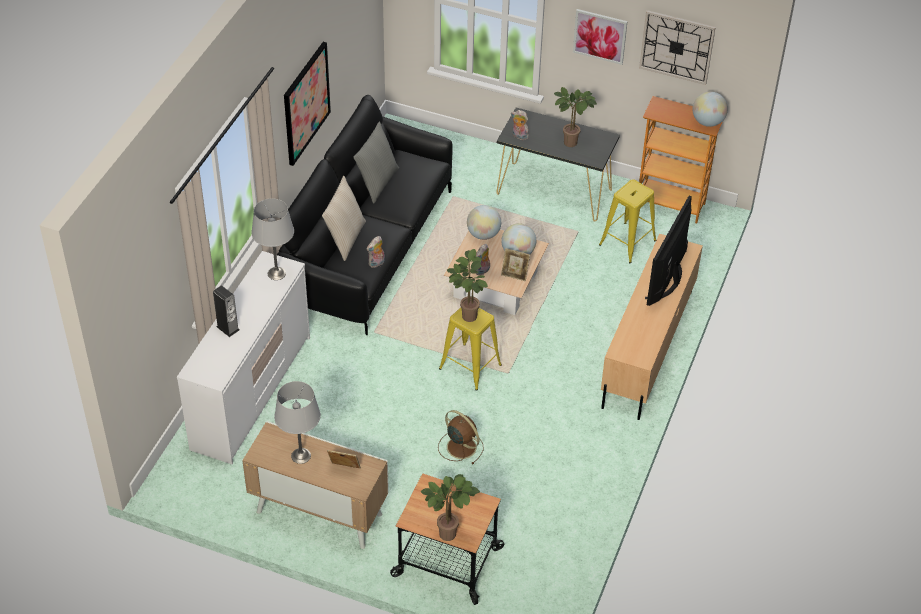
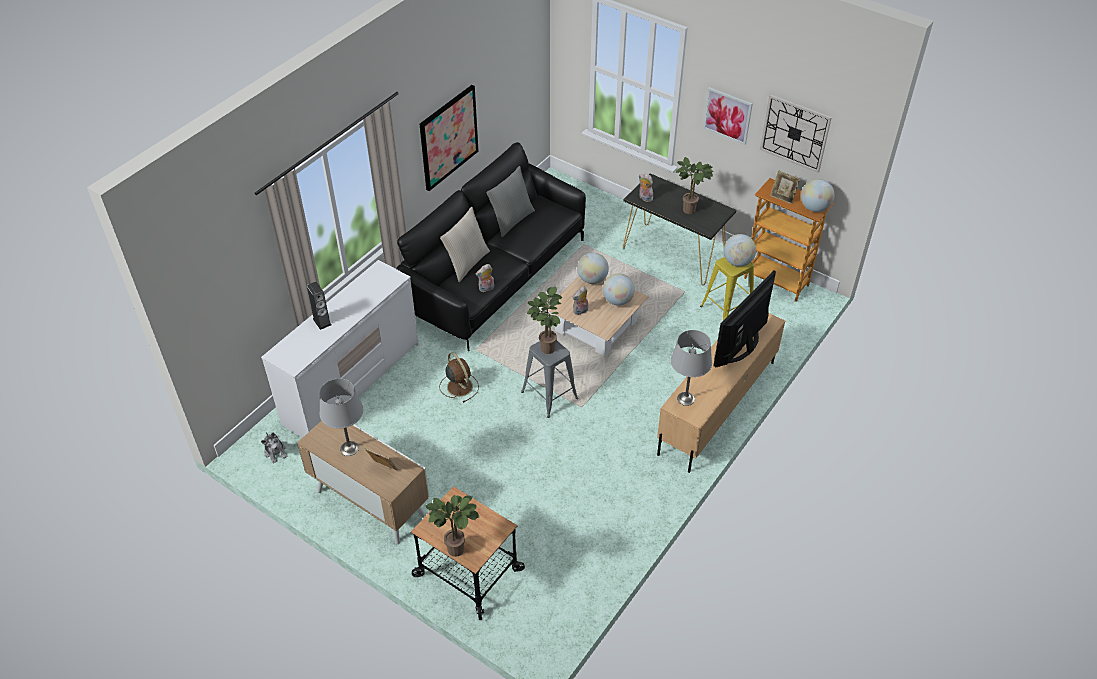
camera: 15 degrees right, 0 degrees up
grey table lamp [251,198,294,280] -> grey table lamp moved to [671,330,712,406]
brown fan [438,410,484,464] -> brown fan moved to [439,352,479,403]
yellow stool [439,307,502,391] -> grey stool [521,340,578,418]
picture frame [501,248,530,281] -> picture frame moved to [770,170,800,204]
none -> plush toy [261,432,287,463]
none -> globe [724,234,756,267]

